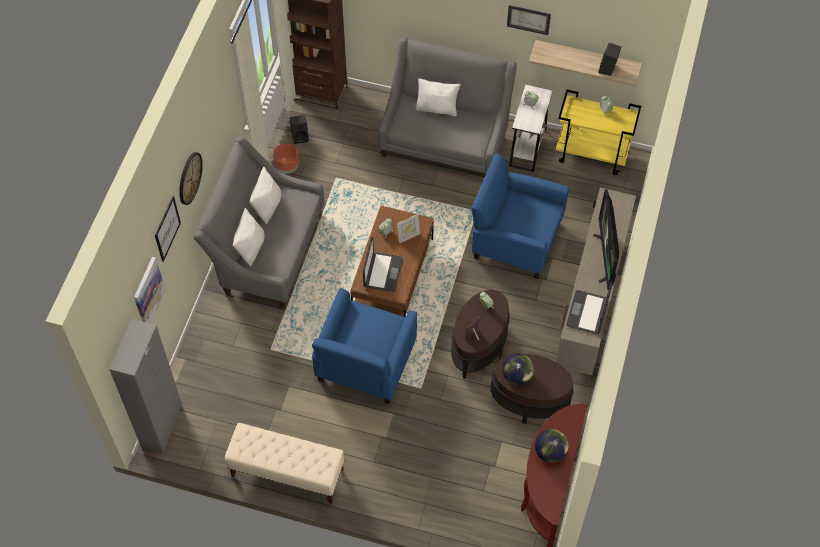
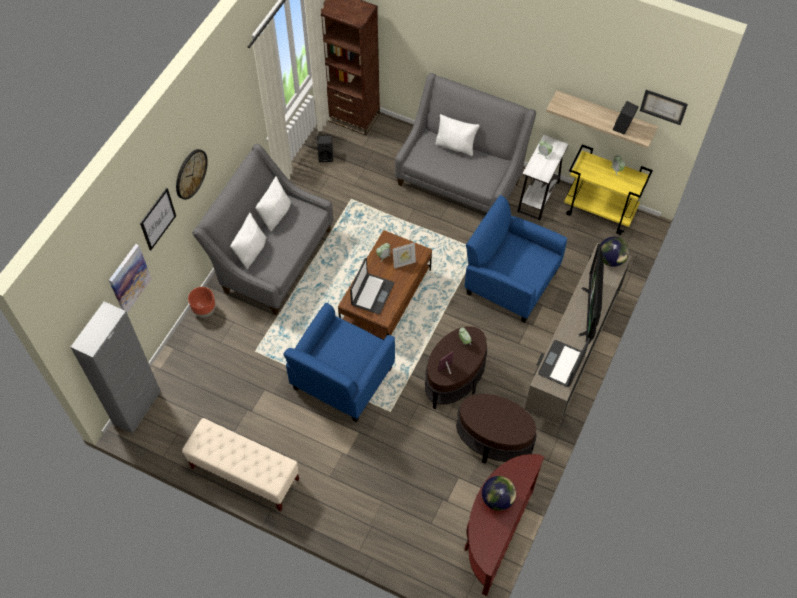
camera: 10 degrees right, 0 degrees up
brown planter [273,144,299,174] -> brown planter moved to [188,287,216,317]
globe [502,353,534,385] -> globe moved to [601,237,629,267]
picture [507,5,551,35] -> picture moved to [640,90,688,125]

